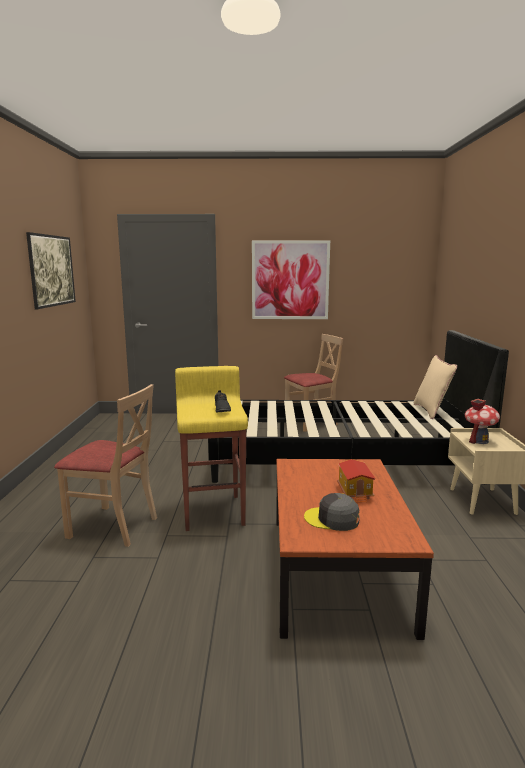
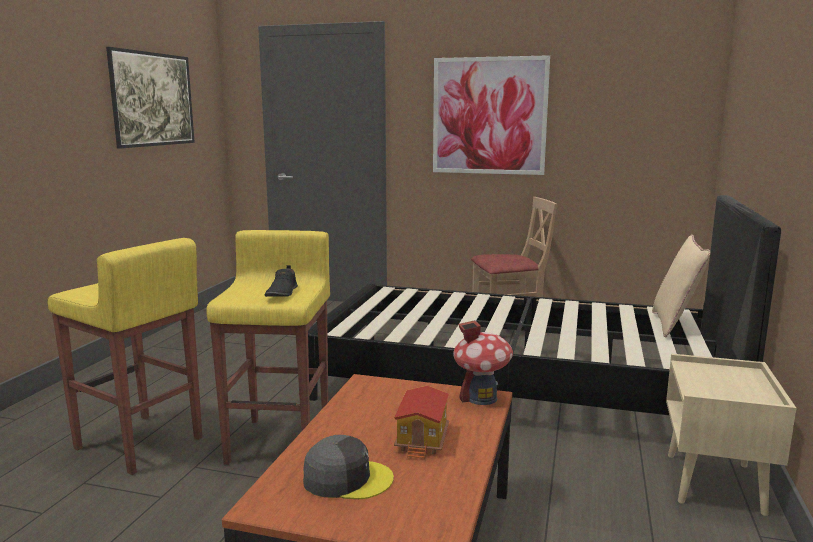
camera: 15 degrees right, 0 degrees up
beige chair [54,384,157,547] -> yellow stool [47,238,202,475]
grey cap [304,493,359,531] -> grey cap turned 150 degrees clockwise [303,435,394,499]
toy house [465,399,500,444] -> toy house moved to [453,320,513,405]

